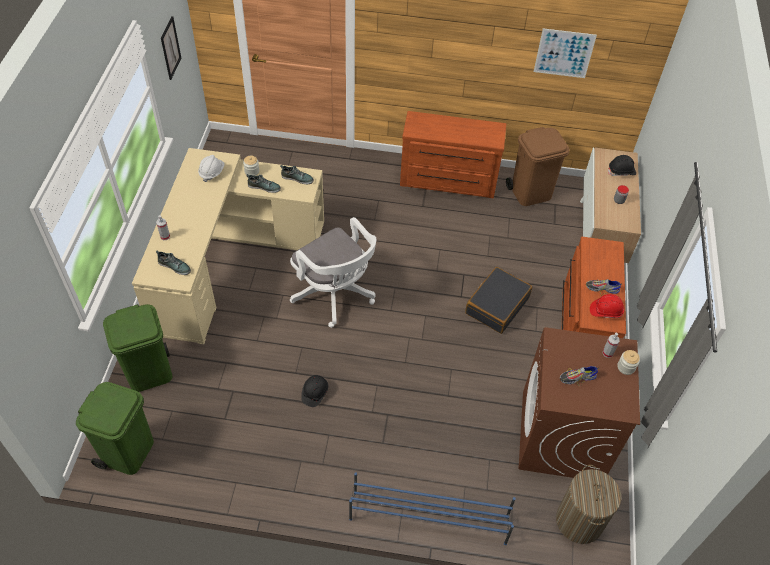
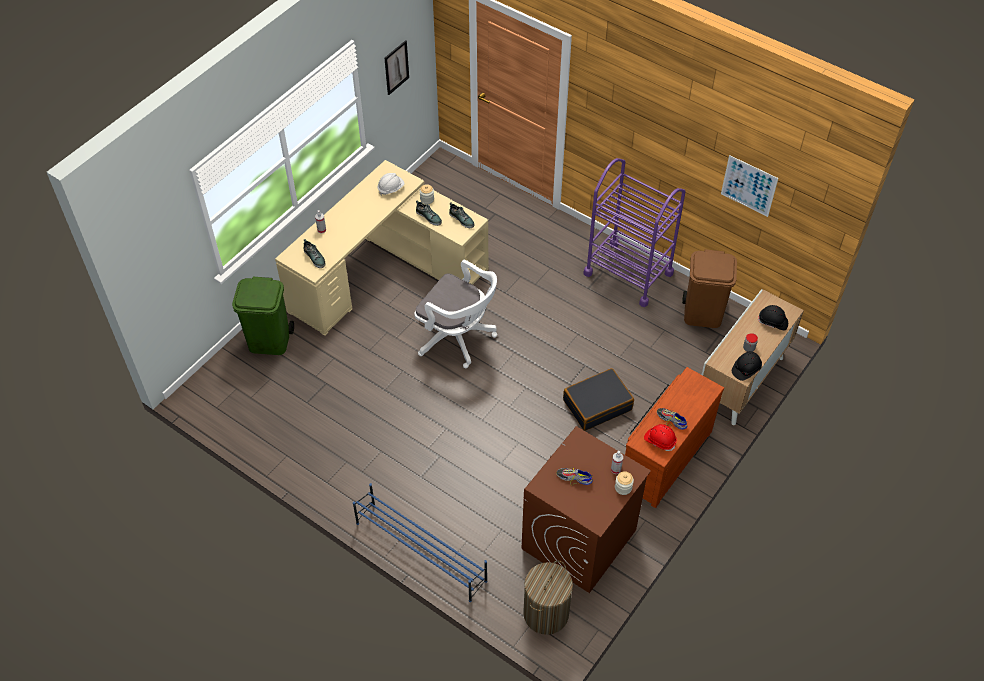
camera: 30 degrees right, 0 degrees up
green trash can [76,382,154,475] -> none
white office chair [290,217,376,328] -> white office chair turned 45 degrees counterclockwise [414,260,497,368]
black hard hat [301,375,328,407] -> black hard hat moved to [732,351,762,381]
brown dresser [400,111,506,198] -> purple cart [583,158,686,307]

